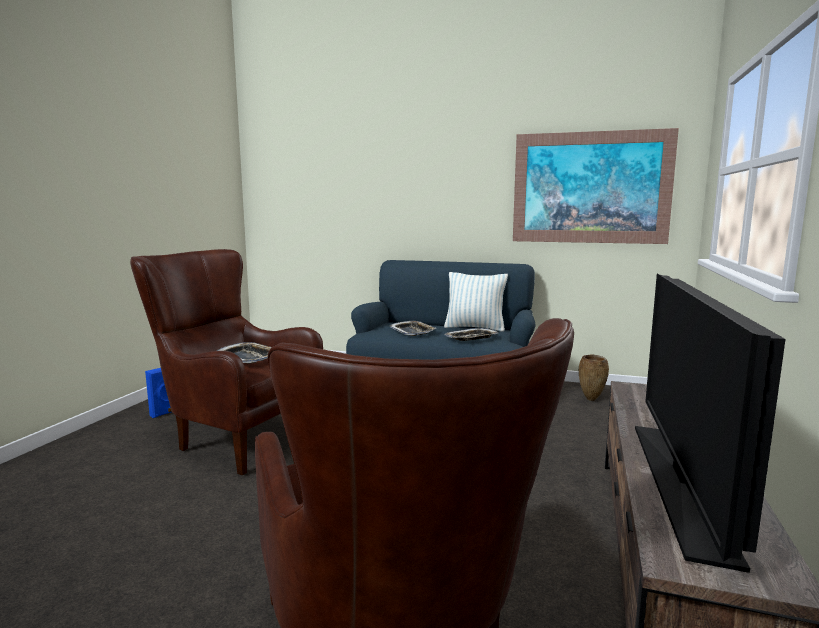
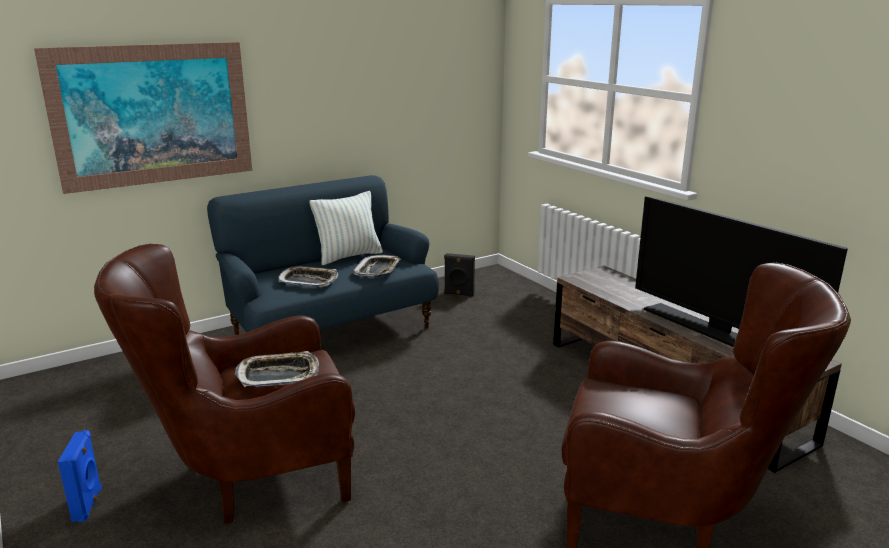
camera: 50 degrees left, 10 degrees up
picture [513,128,679,244] -> picture moved to [34,42,252,194]
brown vase [579,354,609,401] -> black speaker [444,253,475,297]

